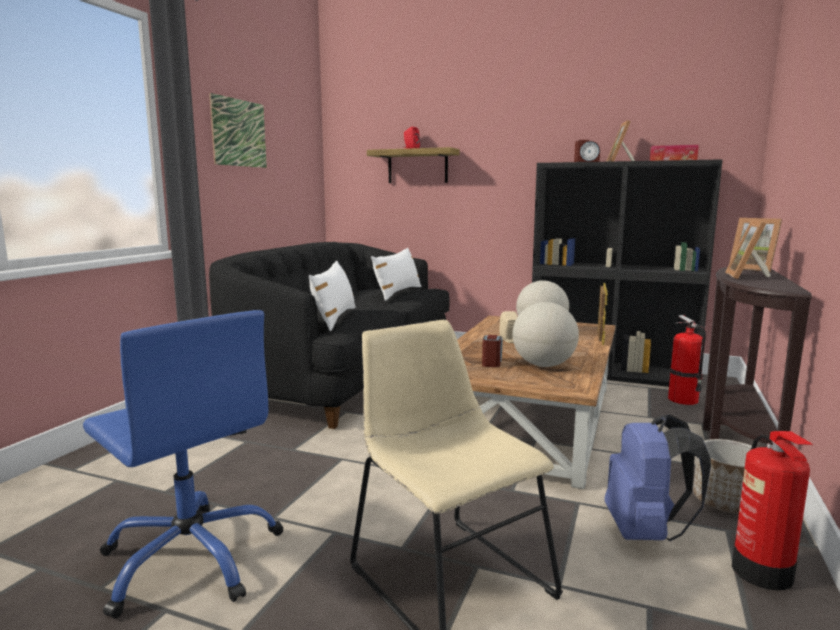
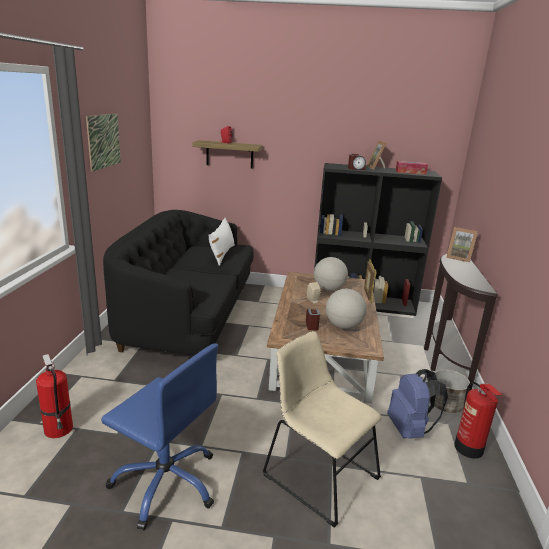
camera: 15 degrees left, 10 degrees up
white pillow [309,261,356,331] -> none
fire extinguisher [668,315,706,405] -> fire extinguisher moved to [36,354,73,438]
picture frame [725,220,771,279] -> none

